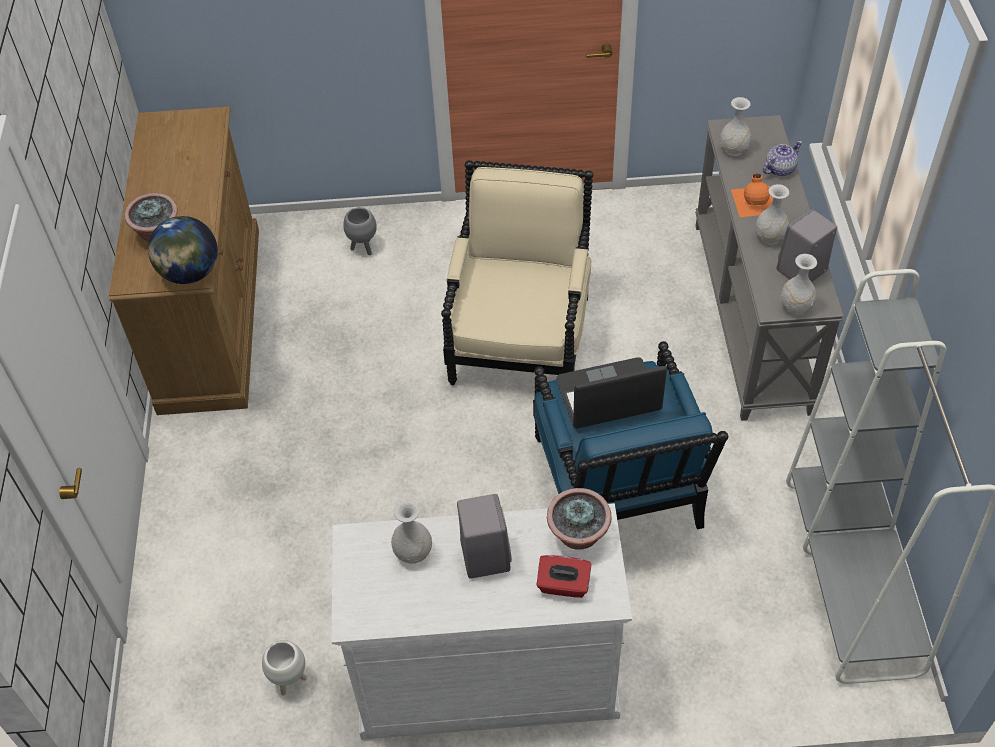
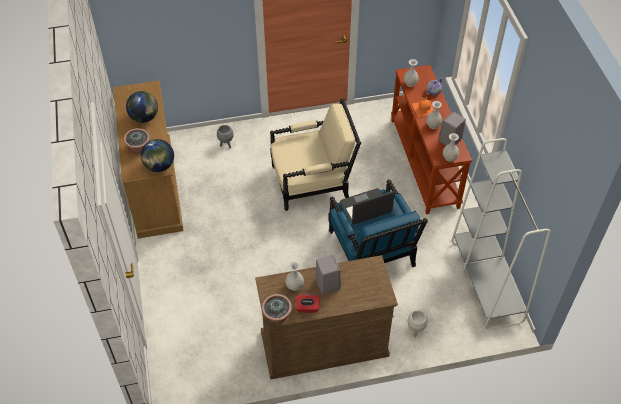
camera: 10 degrees left, 0 degrees up
white planter [262,640,307,696] -> white planter moved to [408,310,428,337]
white dresser [332,503,632,740] -> brown dresser [255,255,398,380]
beige armchair [441,160,594,385] -> beige armchair turned 75 degrees clockwise [270,99,361,211]
red tissue box [537,555,592,598] -> red tissue box moved to [296,294,319,313]
potted plant [547,488,612,549] -> potted plant moved to [262,294,292,323]
grey console table [695,115,844,421] -> brown console table [391,65,472,214]
none -> globe [126,91,158,123]

